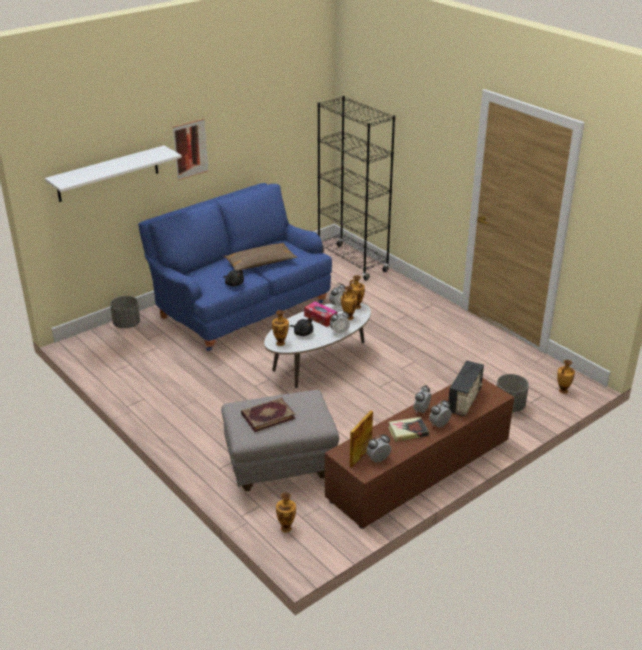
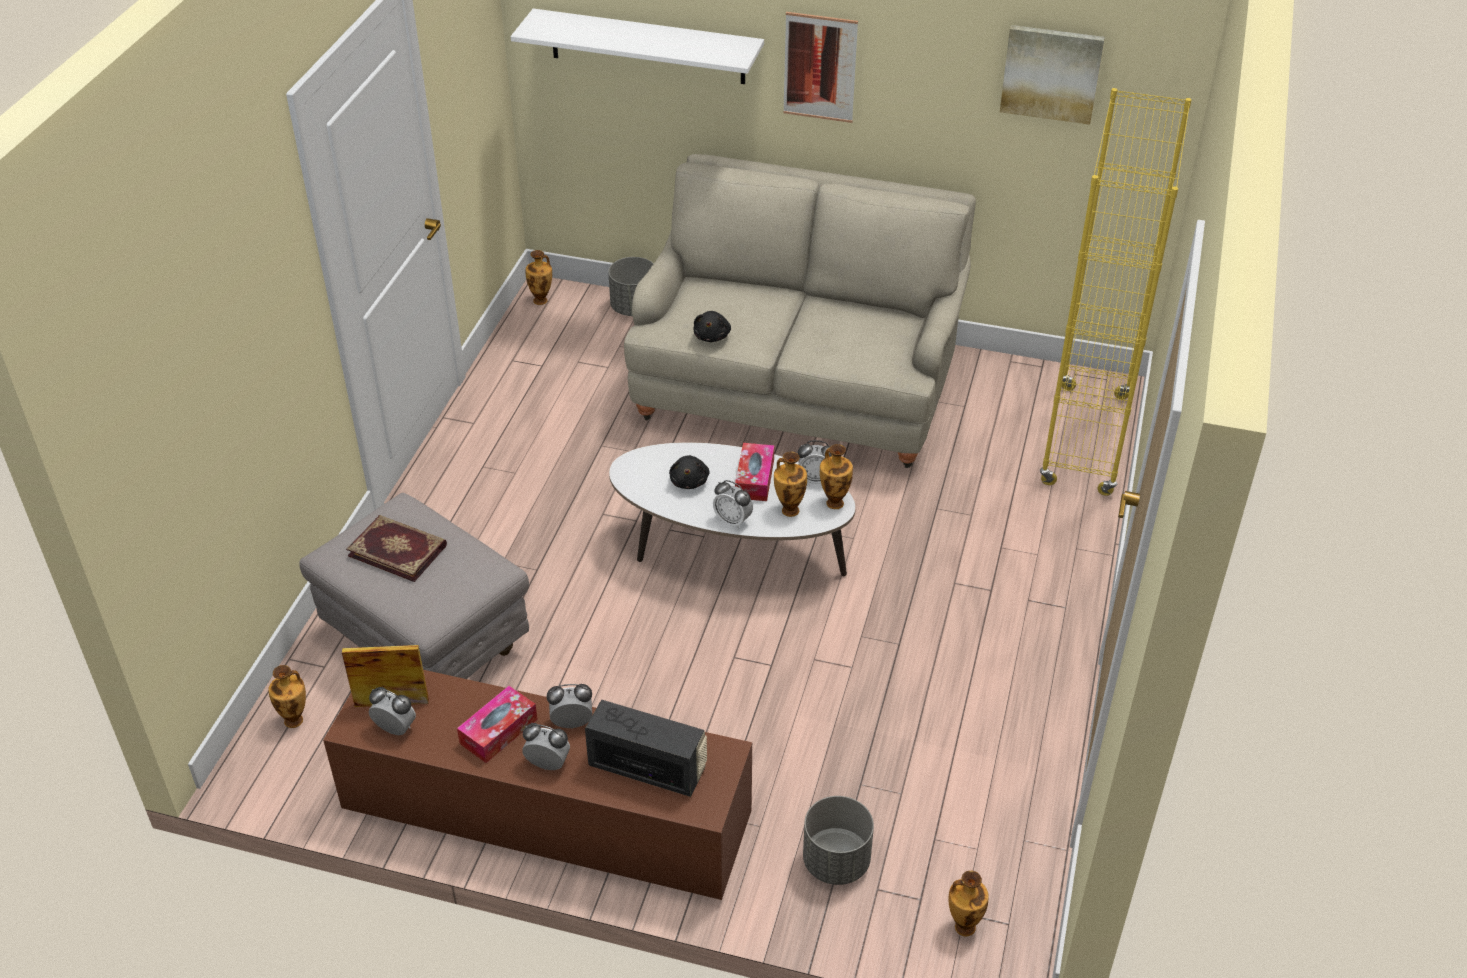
camera: 55 degrees right, 10 degrees up
blue sofa [138,183,332,351] -> beige sofa [624,154,976,468]
brown pillow [224,243,298,271] -> none
vase [272,310,289,346] -> vase moved to [525,250,552,305]
black bookcase [317,96,395,280] -> yellow bookcase [1040,88,1191,496]
book [388,417,429,442] -> tissue box [457,686,537,763]
radio [448,360,484,416] -> radio turned 150 degrees counterclockwise [585,700,707,797]
none -> picture [1000,25,1105,125]

